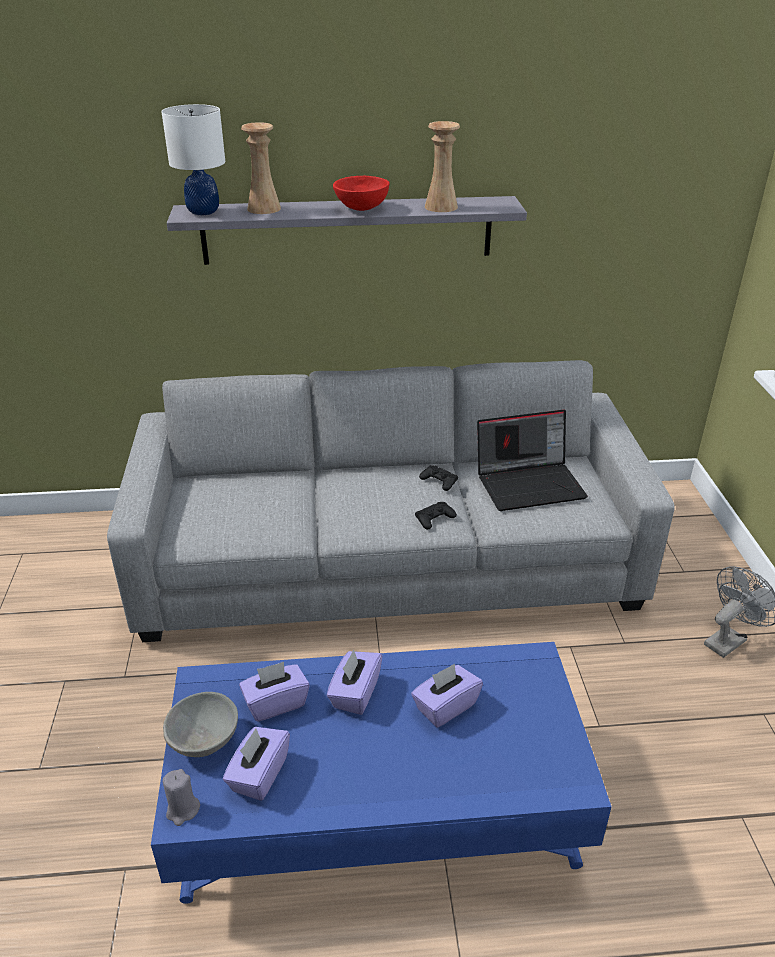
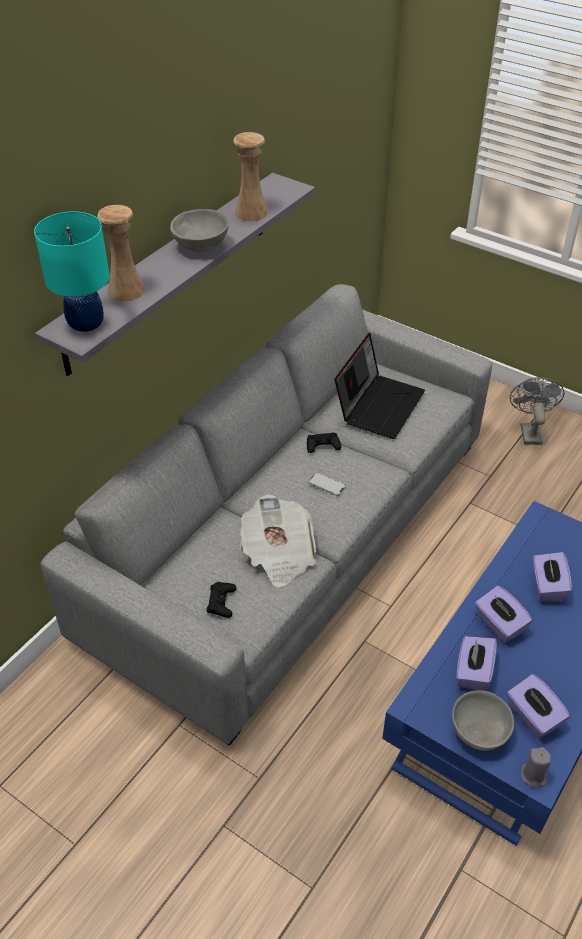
camera: 50 degrees left, 10 degrees up
white table lamp [161,104,225,215] -> turquoise table lamp [34,211,110,332]
red bowl [333,176,390,211] -> grey bowl [170,209,229,252]
black game controller [415,502,457,530] -> black game controller moved to [207,582,237,618]
none -> newspaper [240,494,316,588]
none -> phone [309,472,346,496]

